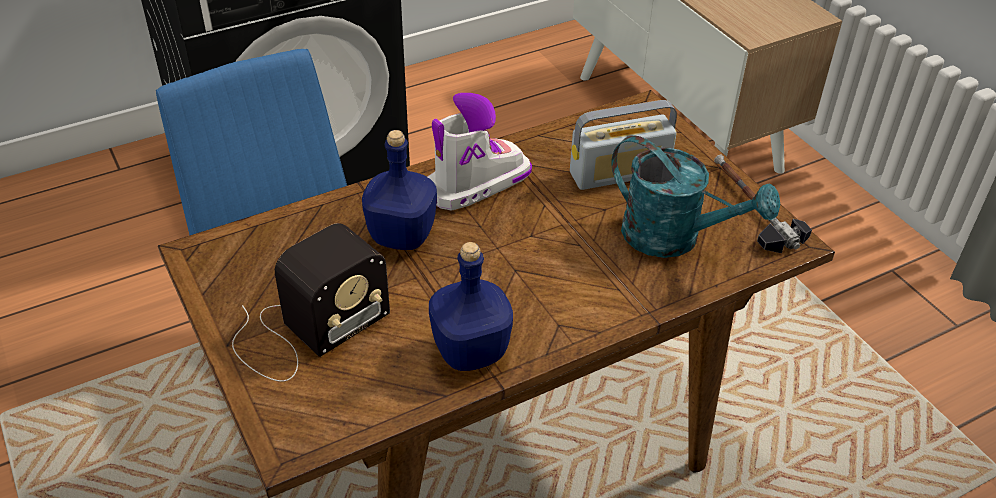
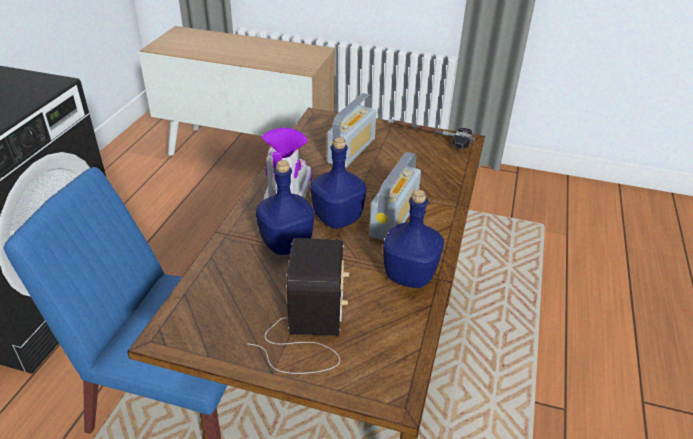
camera: 45 degrees left, 5 degrees down
turquoise watering can [612,136,780,258] -> none
none -> blue bottle [310,137,366,229]
none -> radio [369,152,421,241]

